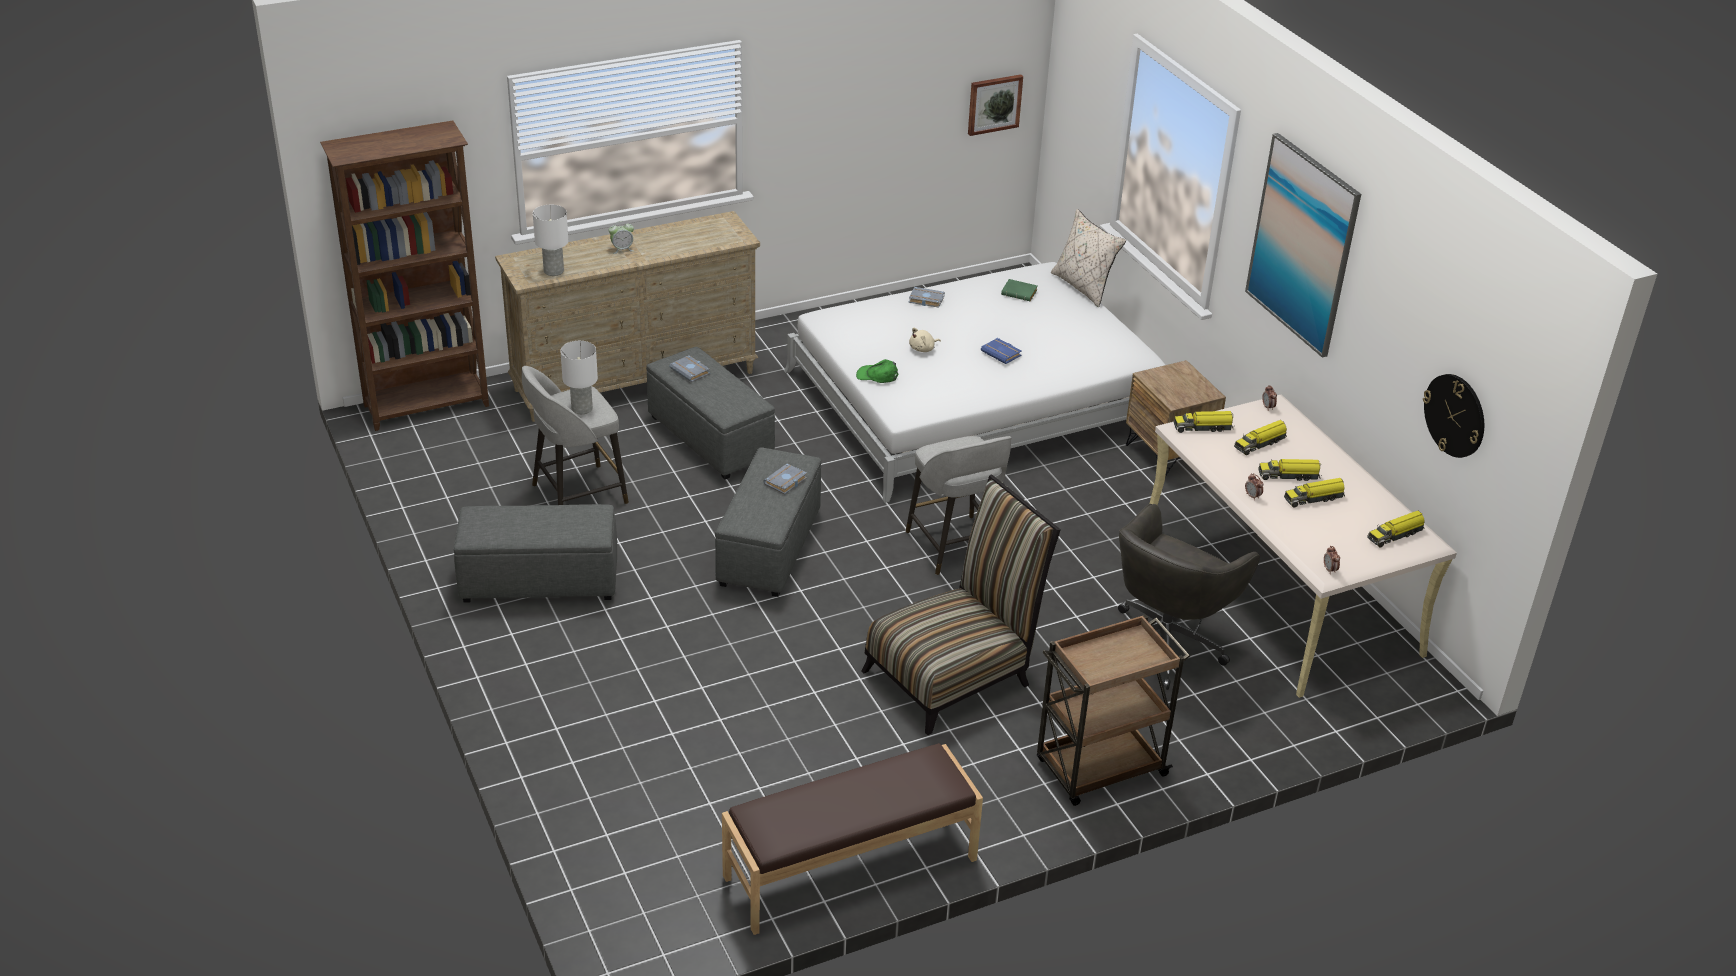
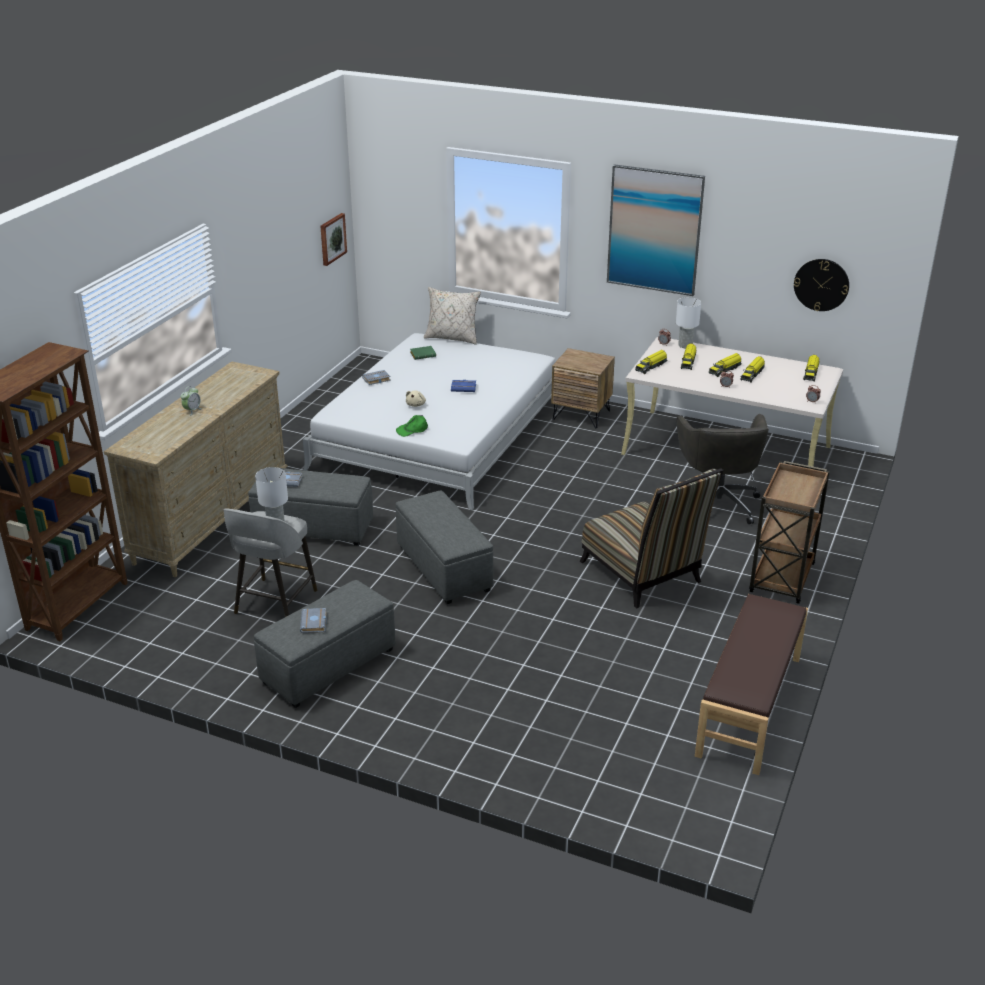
camera: 40 degrees left, 5 degrees down
white table lamp [533,205,568,276] -> white table lamp moved to [676,297,701,348]
grey book [763,463,807,494] -> grey book moved to [300,608,327,633]
chair [861,474,1061,735] -> chair turned 135 degrees clockwise [580,468,723,608]
grey stool [906,436,1011,575] -> none

